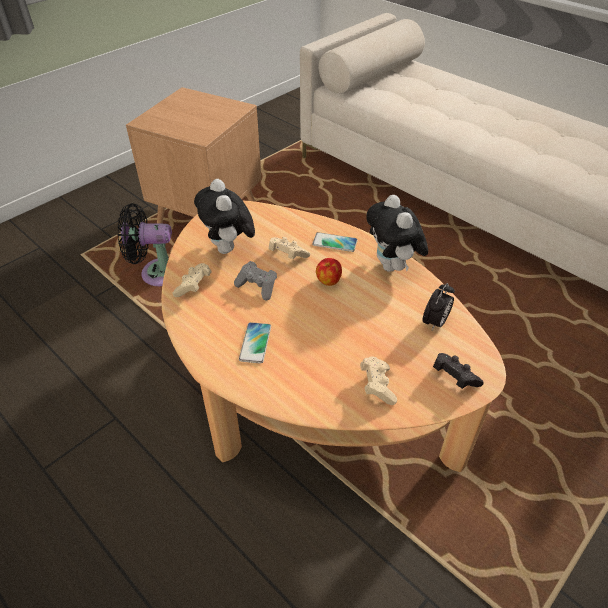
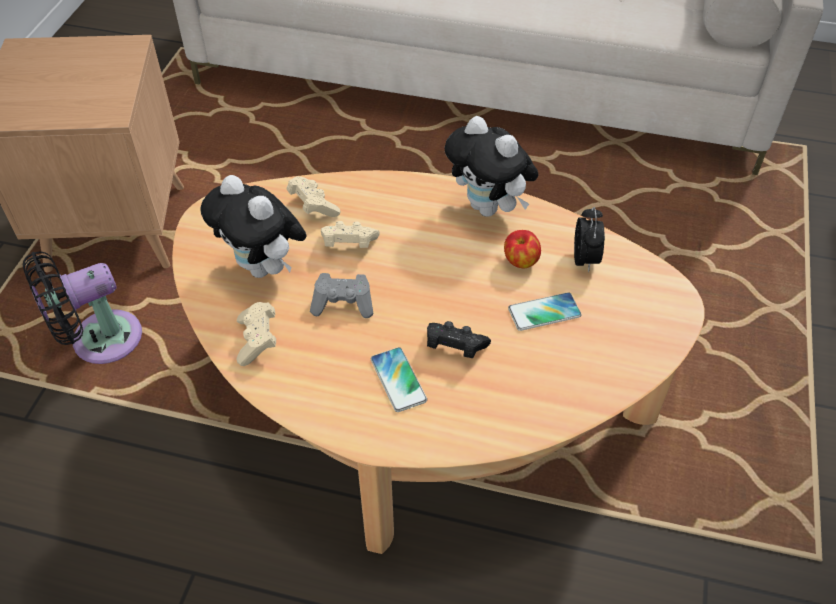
camera: 30 degrees left, 5 degrees up
phone [312,232,358,252] -> phone moved to [508,292,582,331]
apple [316,258,342,286] -> apple moved to [504,230,541,268]
beige game controller [360,356,397,405] -> beige game controller moved to [287,176,340,217]
black game controller [433,353,484,389] -> black game controller moved to [427,321,491,358]

